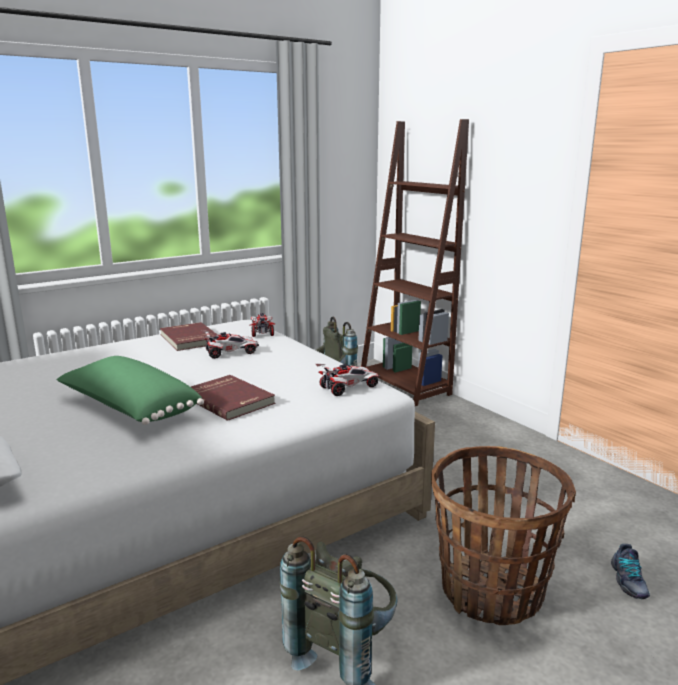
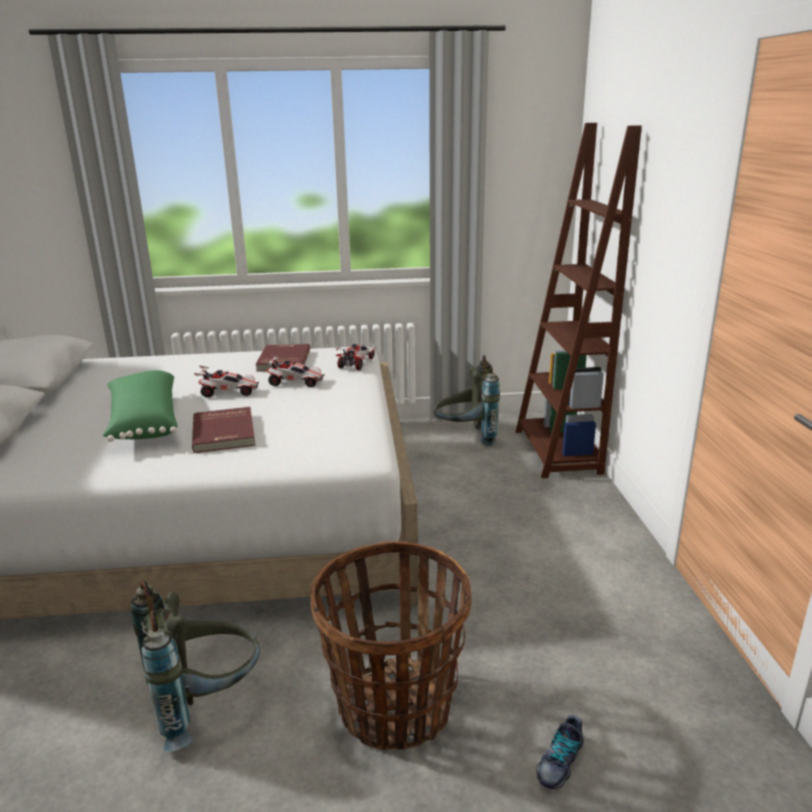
camera: 30 degrees right, 5 degrees up
toy car [316,364,380,396] -> toy car moved to [194,365,259,397]

